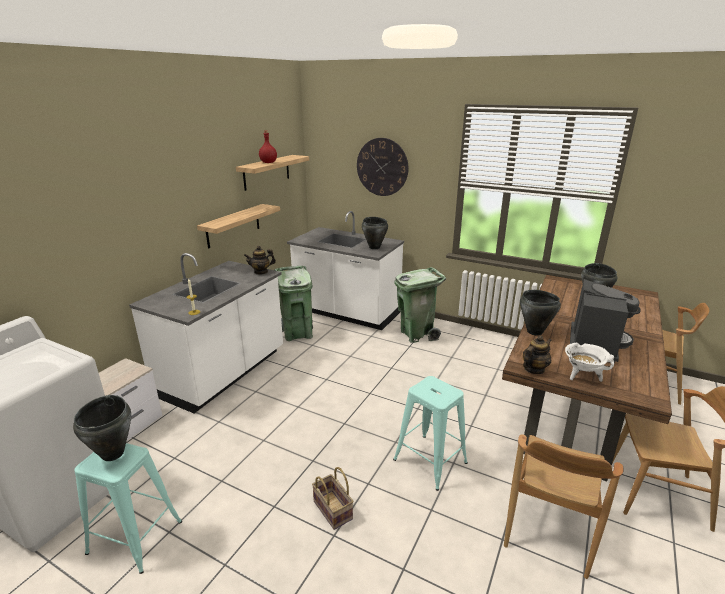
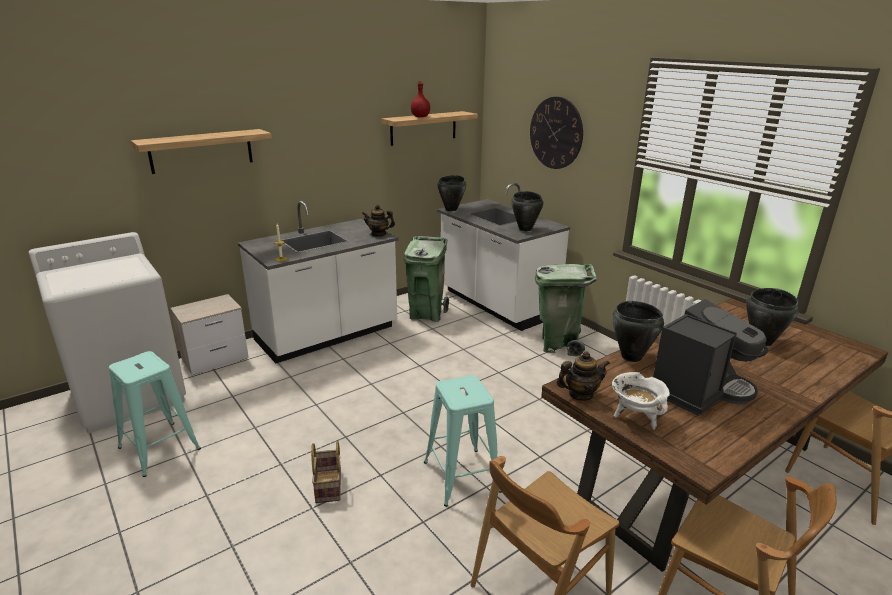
camera: 25 degrees right, 0 degrees up
black cooking pot [73,395,131,461] -> black cooking pot moved to [437,175,466,211]
shelf [197,204,280,249] -> shelf moved to [131,129,272,174]

